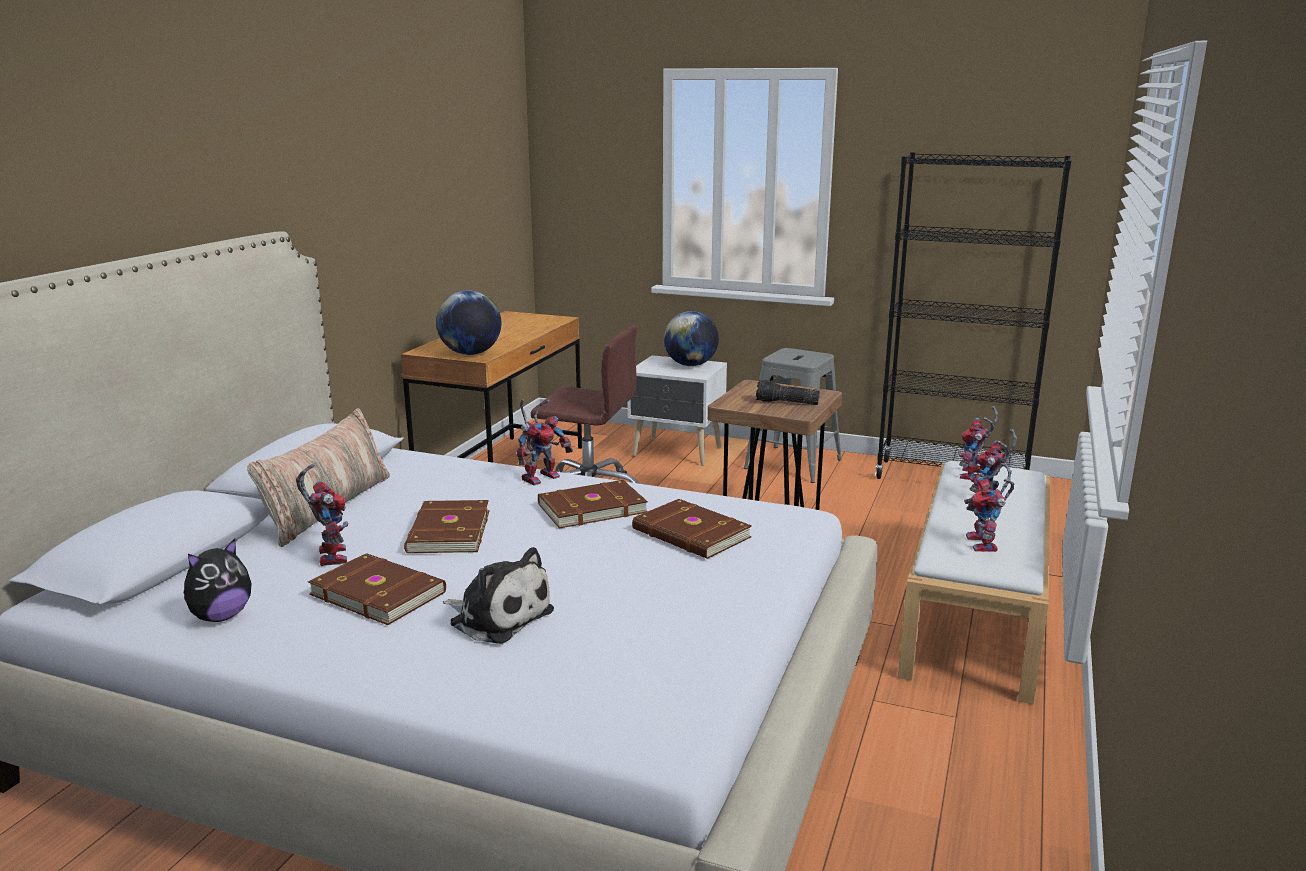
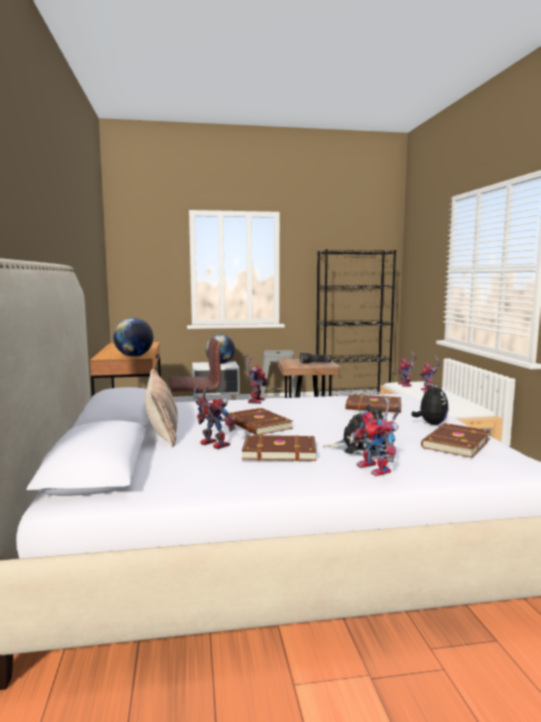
camera: 30 degrees left, 10 degrees down
plush toy [184,539,252,622] -> plush toy moved to [412,383,448,425]
brown book [538,480,648,529] -> brown book moved to [421,423,490,458]
toy robot [964,463,1014,552] -> toy robot moved to [352,395,400,476]

